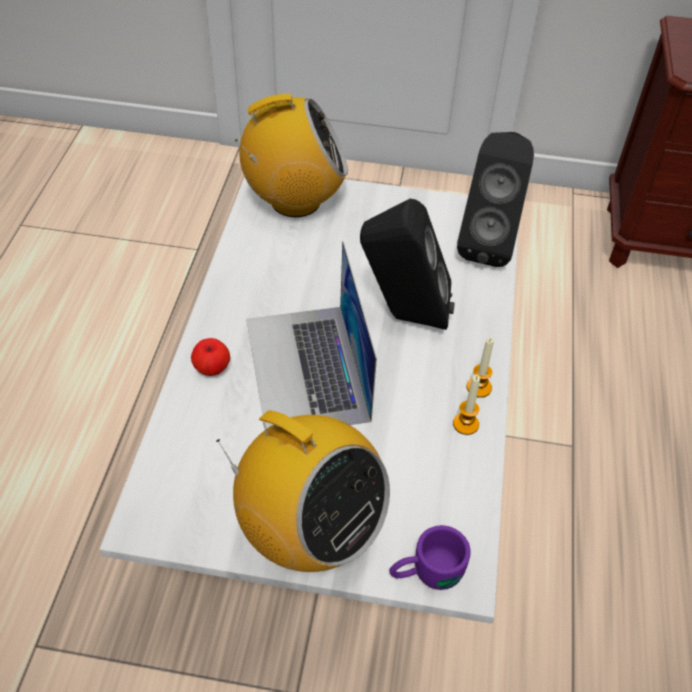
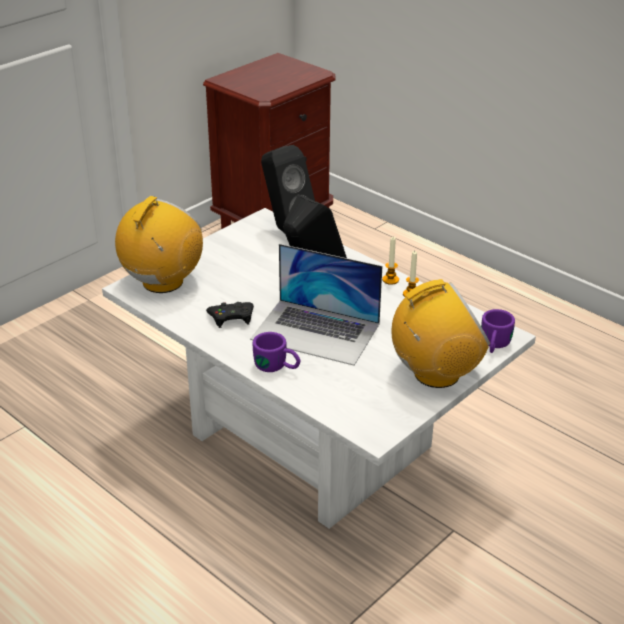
camera: 55 degrees left, 15 degrees down
apple [191,338,230,376] -> purple mug [253,332,301,372]
none -> black game controller [206,302,254,328]

